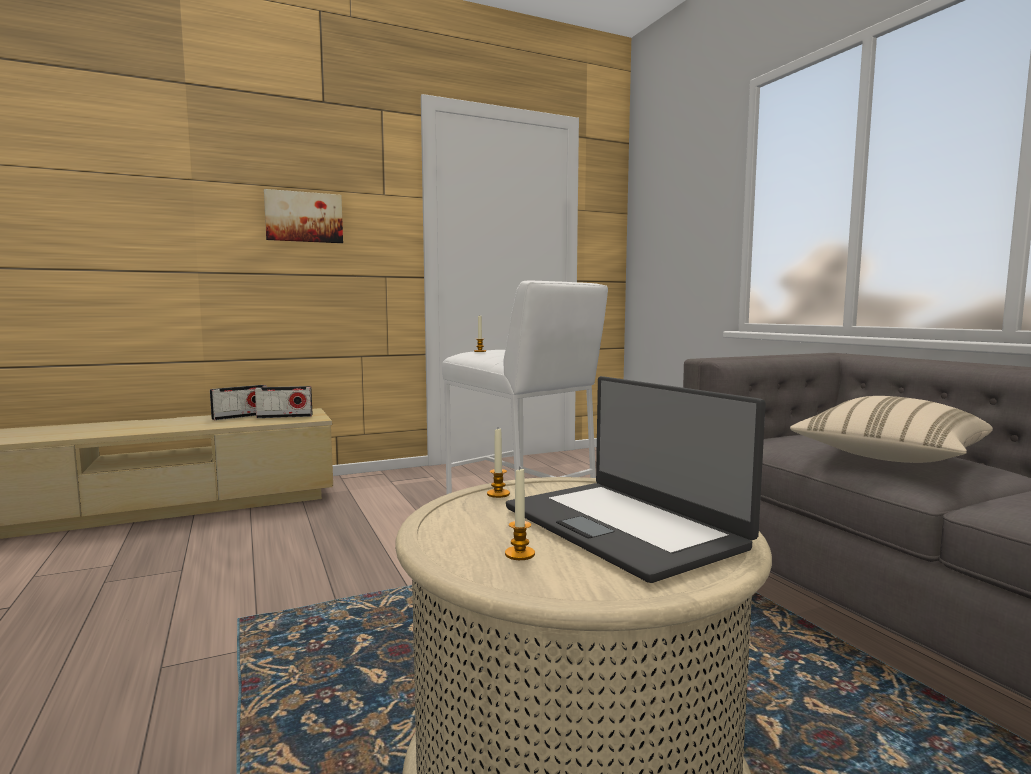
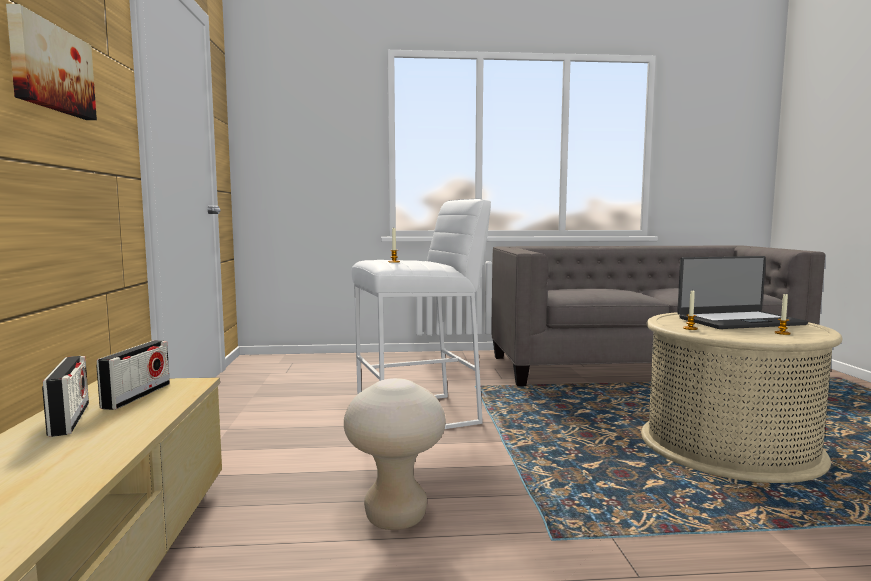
camera: 70 degrees left, 0 degrees up
beige pillow [790,396,993,463] -> none
none -> beige stool [344,378,446,530]

